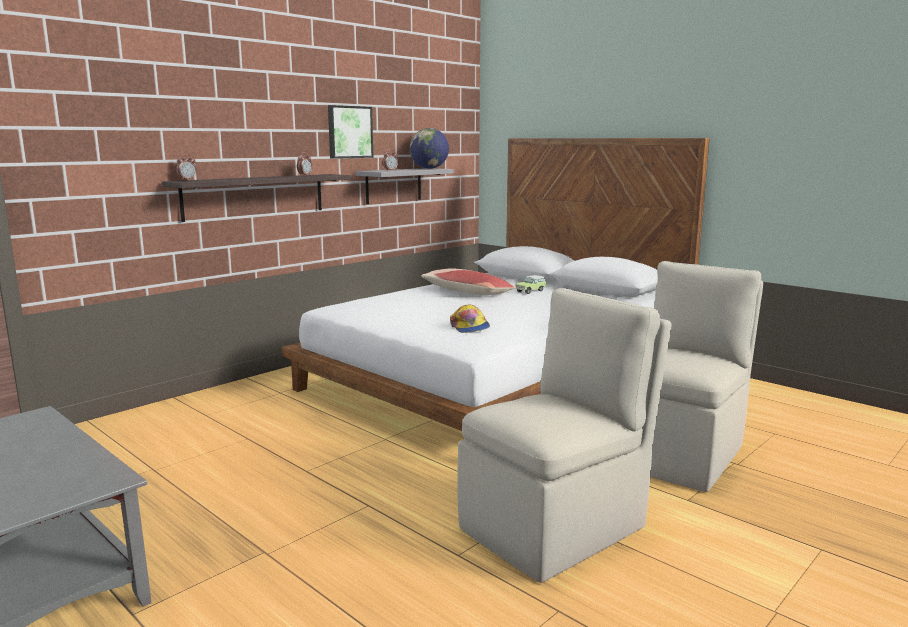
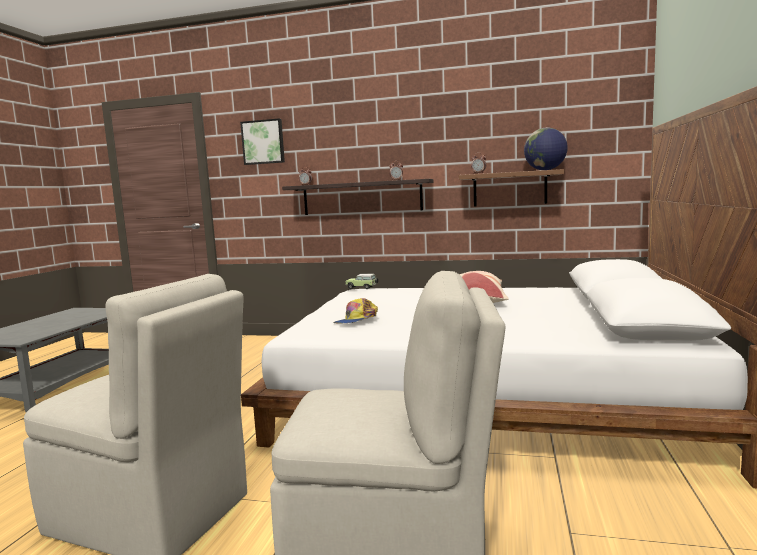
camera: 60 degrees right, 5 degrees down
picture [328,105,373,159] -> picture moved to [240,118,285,165]
grey shelf [355,168,454,204] -> brown shelf [459,169,564,207]
toy car [515,275,546,294] -> toy car moved to [346,274,378,289]

